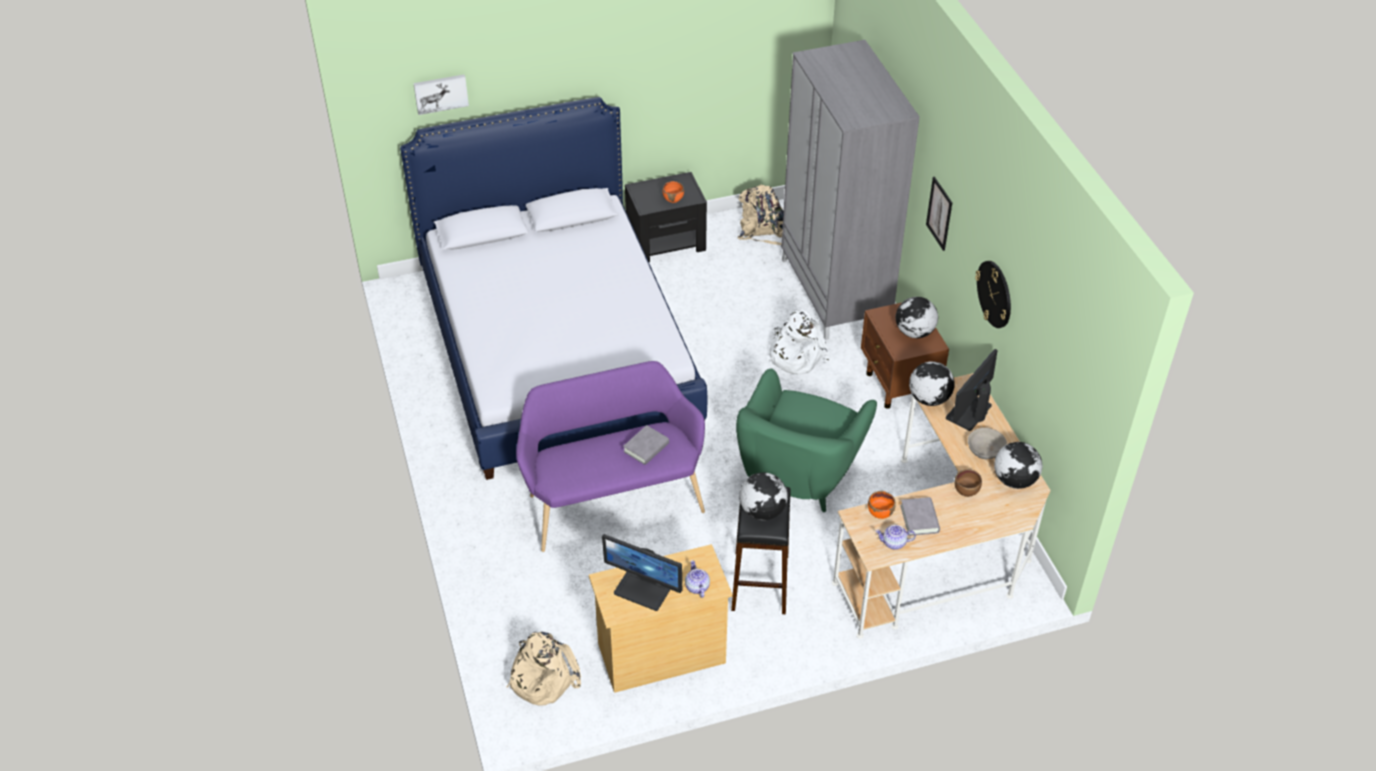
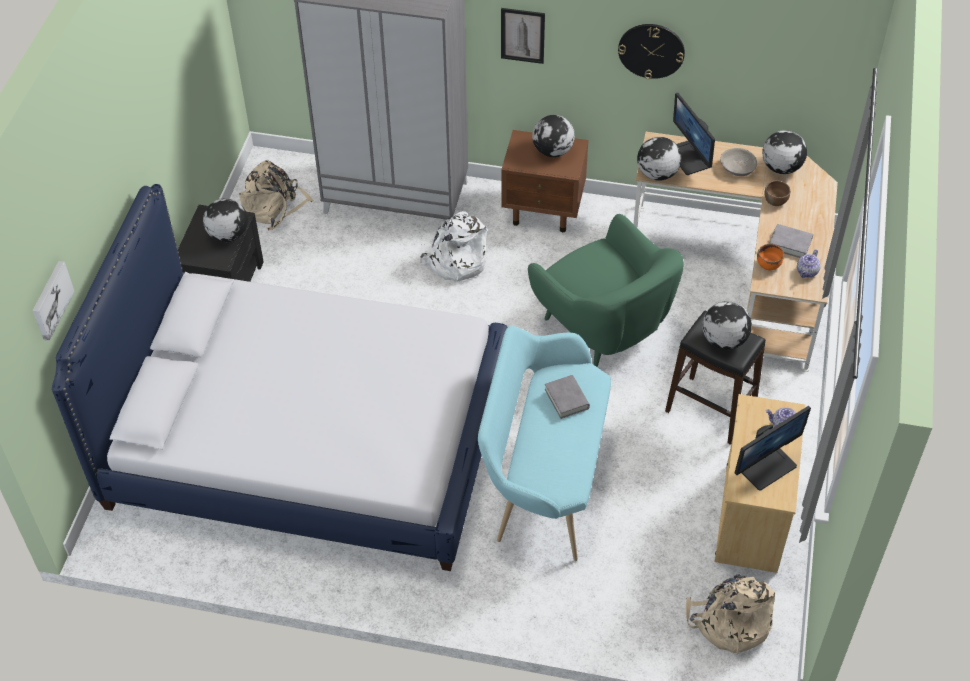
camera: 60 degrees left, 5 degrees up
purple bench [516,361,705,552] -> turquoise bench [478,326,611,561]
orange bowl [663,181,684,203] -> globe [203,198,248,242]

